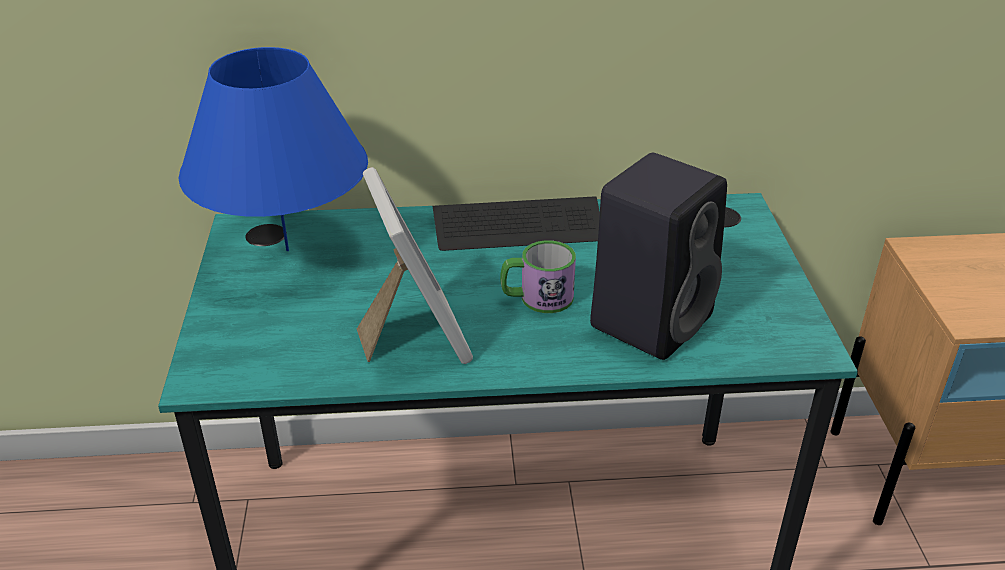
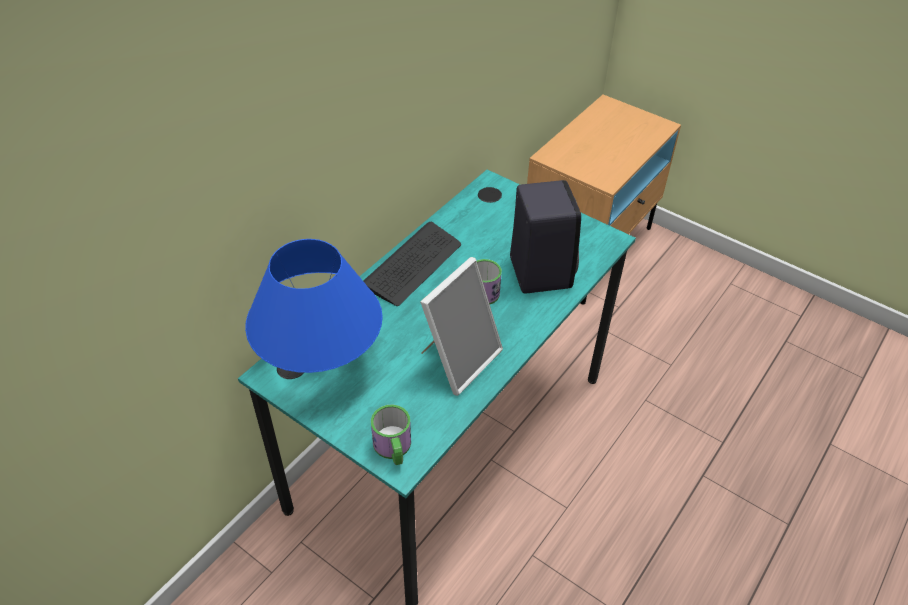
camera: 50 degrees left, 10 degrees up
picture frame [357,167,473,364] -> picture frame turned 105 degrees clockwise [420,257,503,396]
none -> mug [371,404,411,465]

